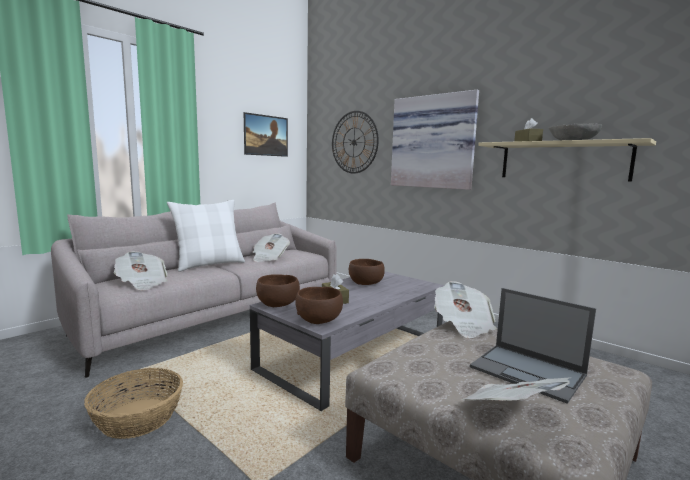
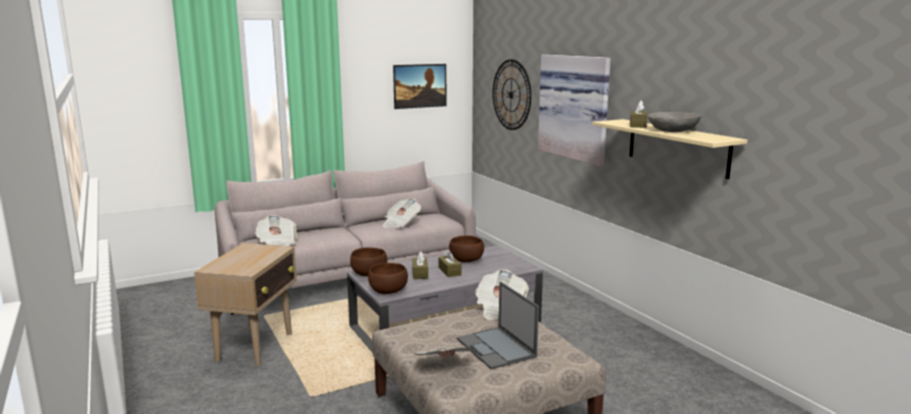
camera: 20 degrees right, 5 degrees up
basket [84,368,183,439] -> beige side table [194,243,297,366]
white pillow [167,200,245,272] -> none
none -> brown tissue box [439,249,461,277]

